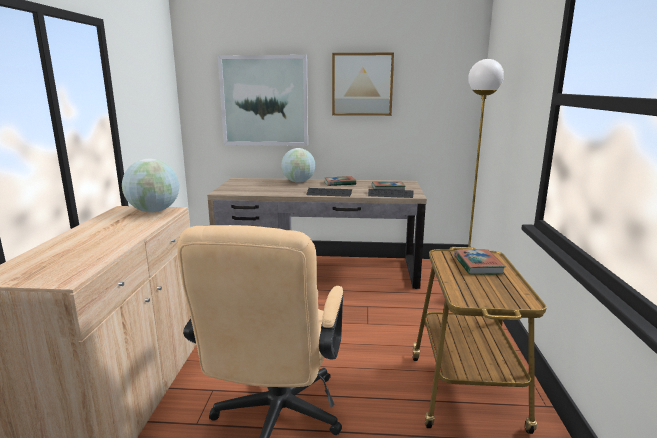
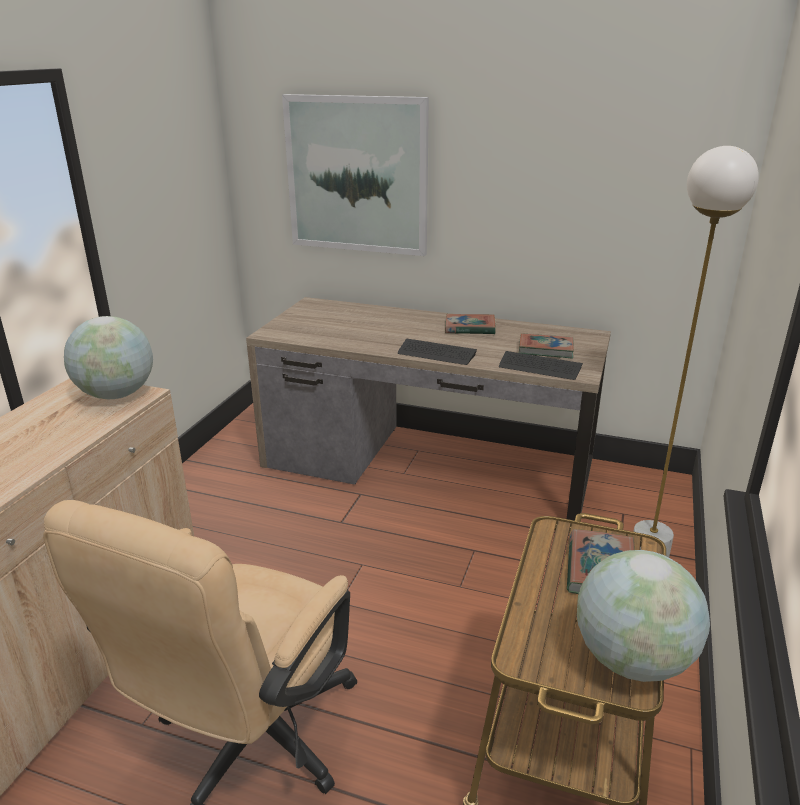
camera: 15 degrees right, 10 degrees up
globe [281,148,315,183] -> globe moved to [577,550,710,682]
picture [332,53,394,116] -> none

